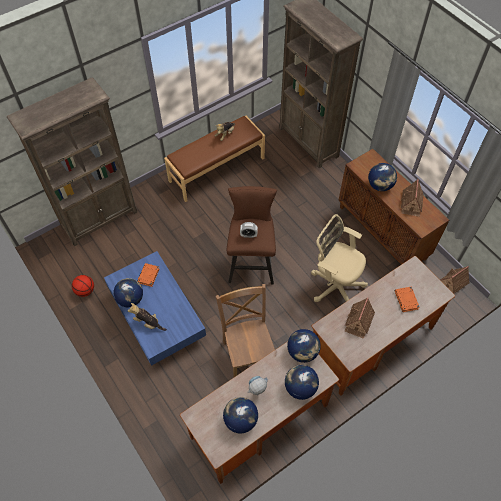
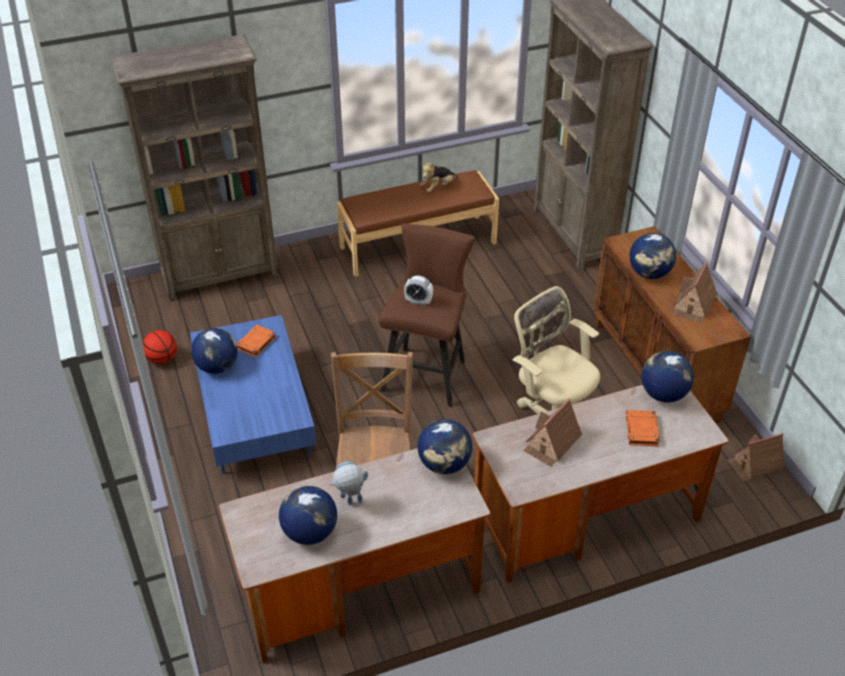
camera: 15 degrees right, 15 degrees down
plush toy [128,303,167,331] -> none
globe [285,365,319,400] -> globe moved to [641,351,694,402]

